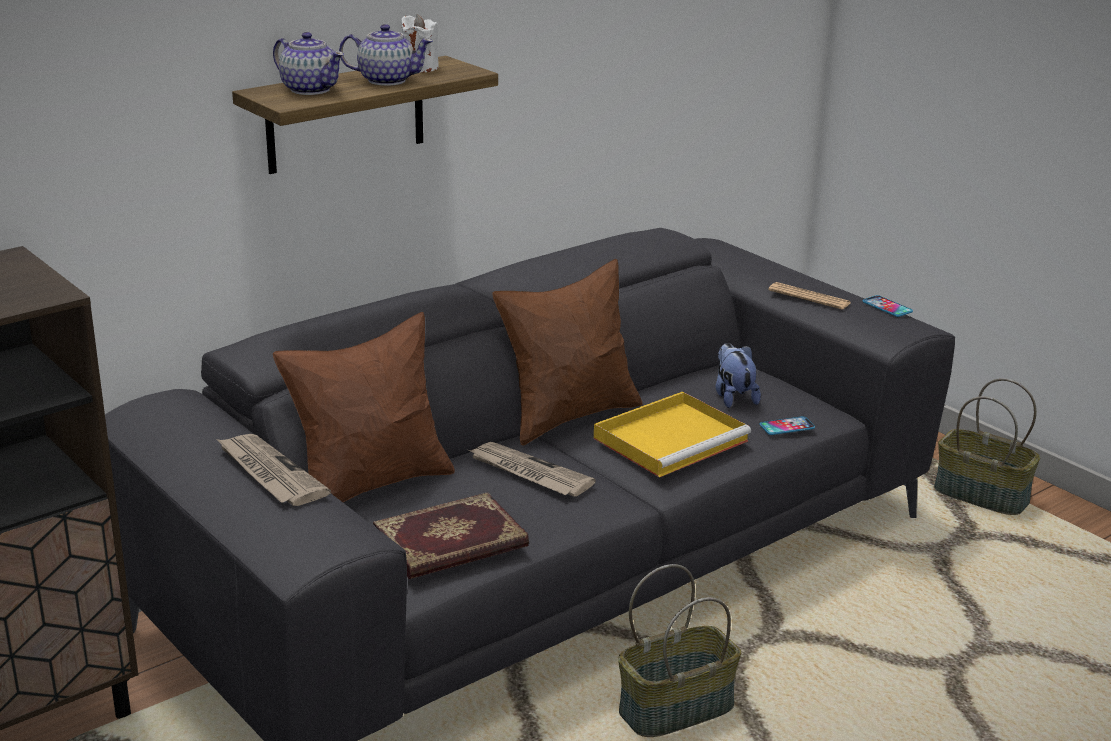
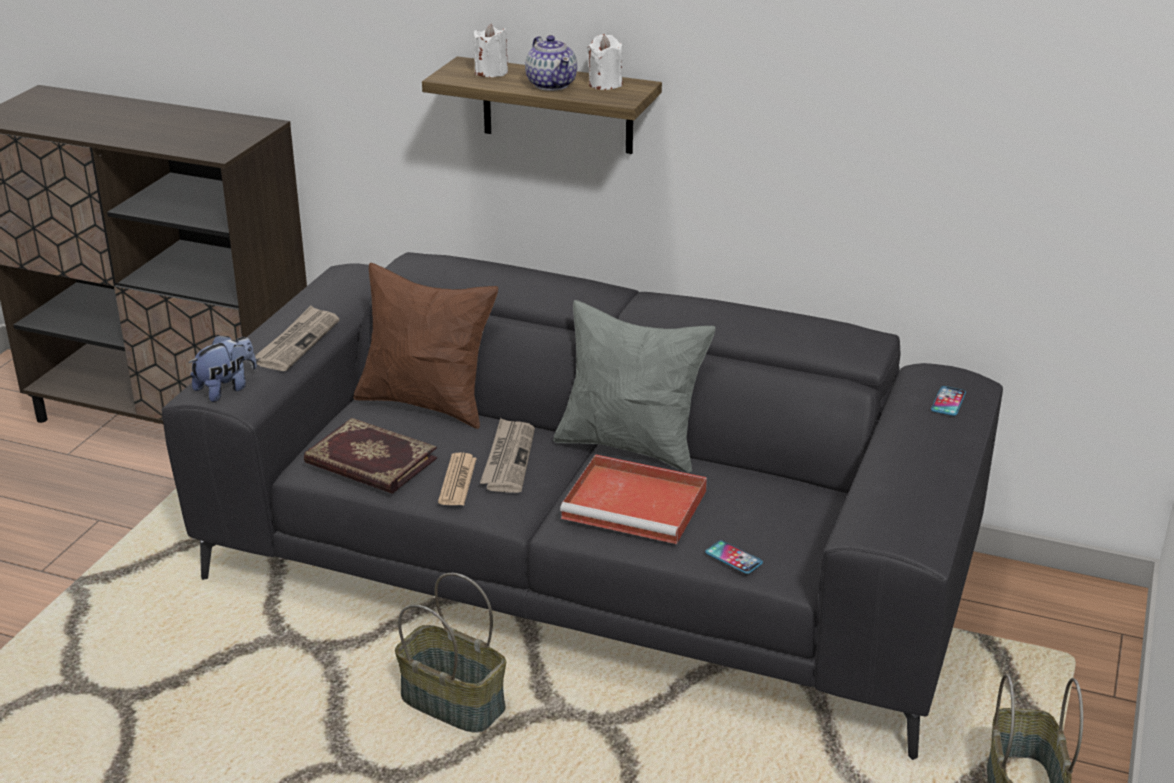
camera: 60 degrees right, 5 degrees up
teapot [273,32,344,95] -> white candle [474,24,508,77]
brown pillow [492,259,643,445] -> grey pillow [553,300,716,473]
yellow tray [594,392,751,477] -> red tray [560,454,707,544]
plush toy [716,343,761,408] -> plush toy moved to [188,335,257,402]
newspaper [768,282,850,309] -> newspaper moved to [438,452,477,505]
phone [862,295,913,317] -> phone moved to [931,386,966,416]

